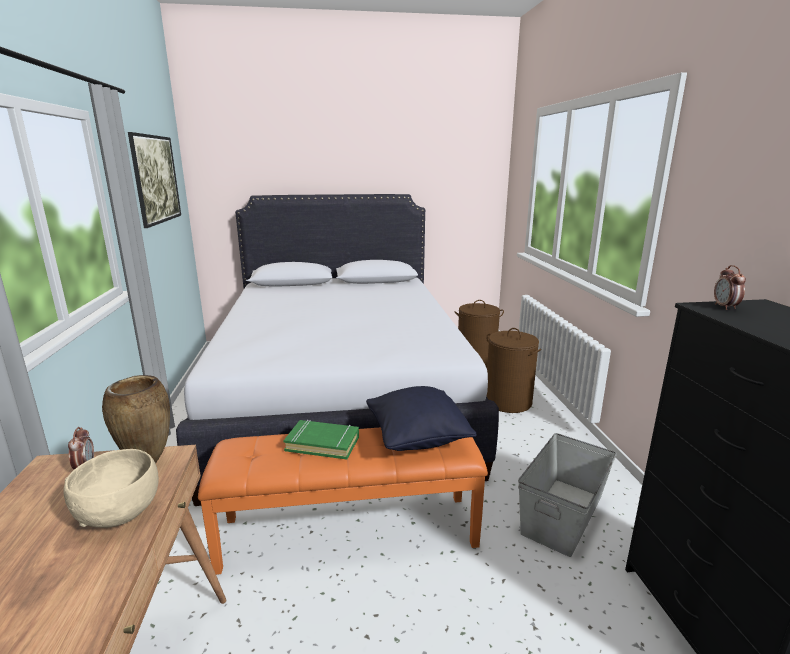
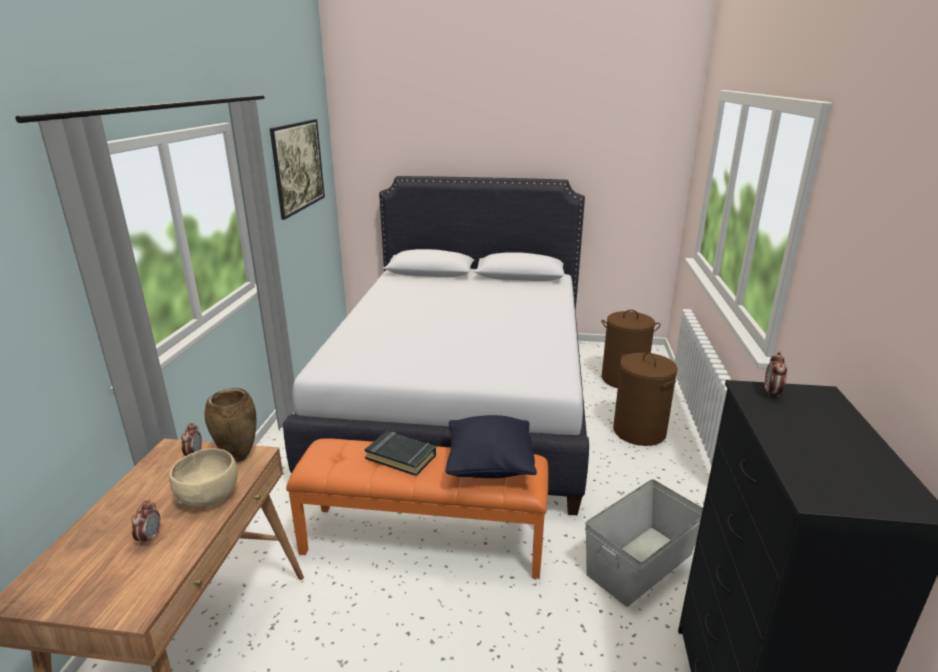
camera: 15 degrees right, 5 degrees up
green book [283,420,359,459] -> black book [365,431,436,476]
none -> alarm clock [131,500,161,546]

